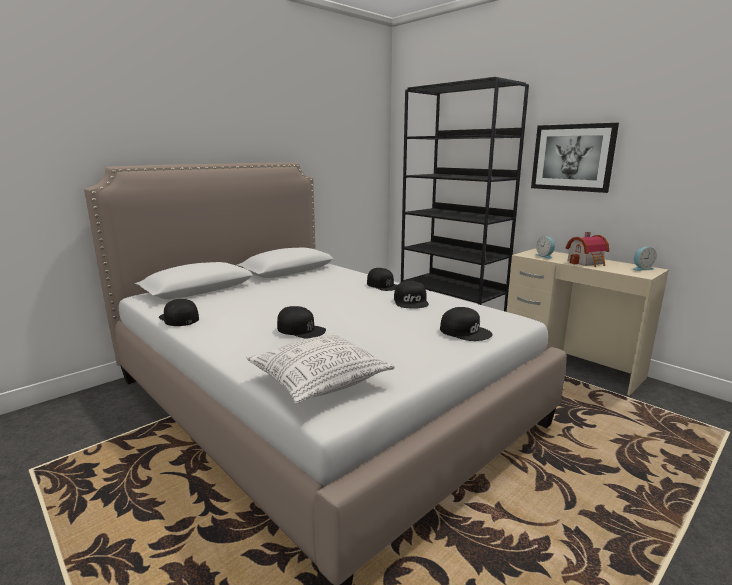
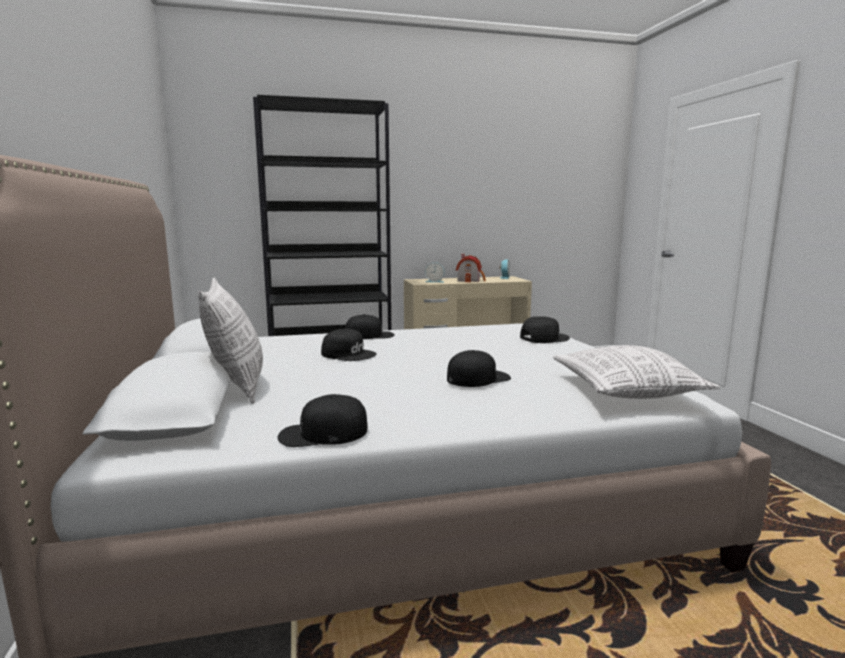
camera: 60 degrees left, 5 degrees down
black cap [394,281,429,309] -> black cap moved to [321,329,377,361]
picture [531,123,619,193] -> none
none -> pillow [198,278,263,404]

